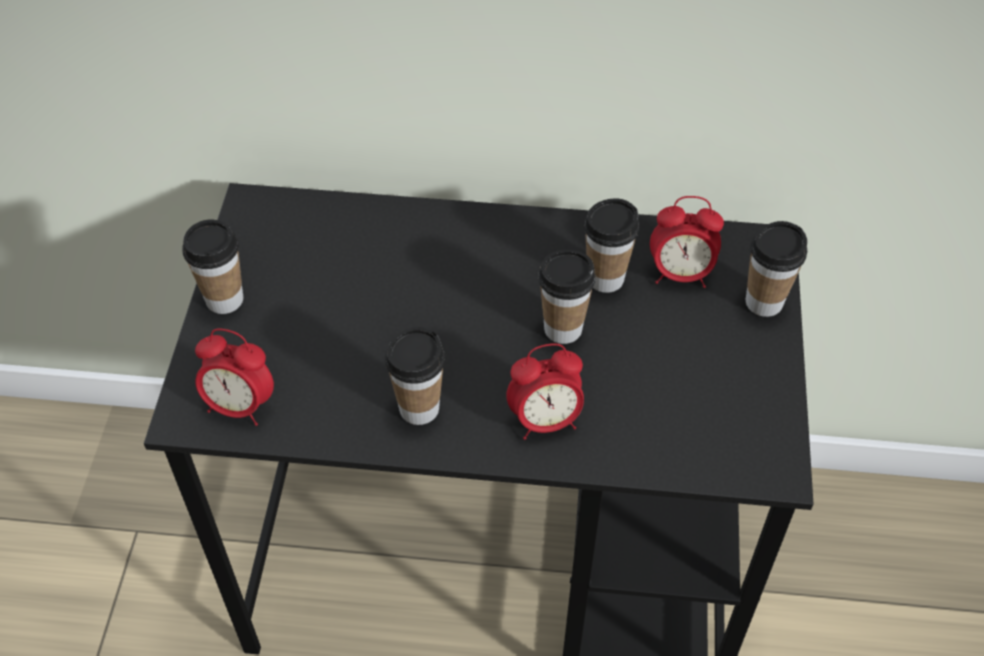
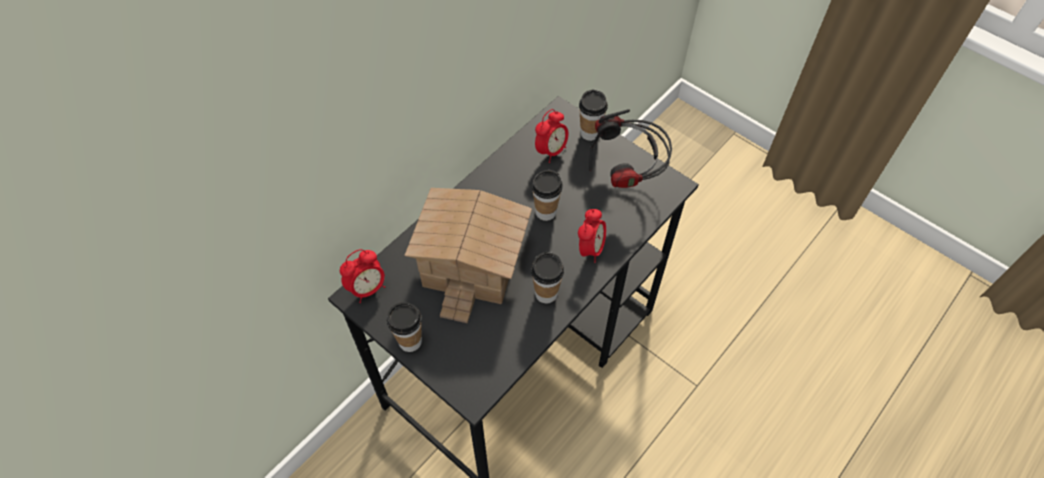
camera: 55 degrees left, 5 degrees up
alarm clock [195,328,274,426] -> alarm clock moved to [340,249,385,303]
cup [584,199,639,293] -> none
none -> toy house [404,188,532,323]
none -> headphones [589,109,672,188]

